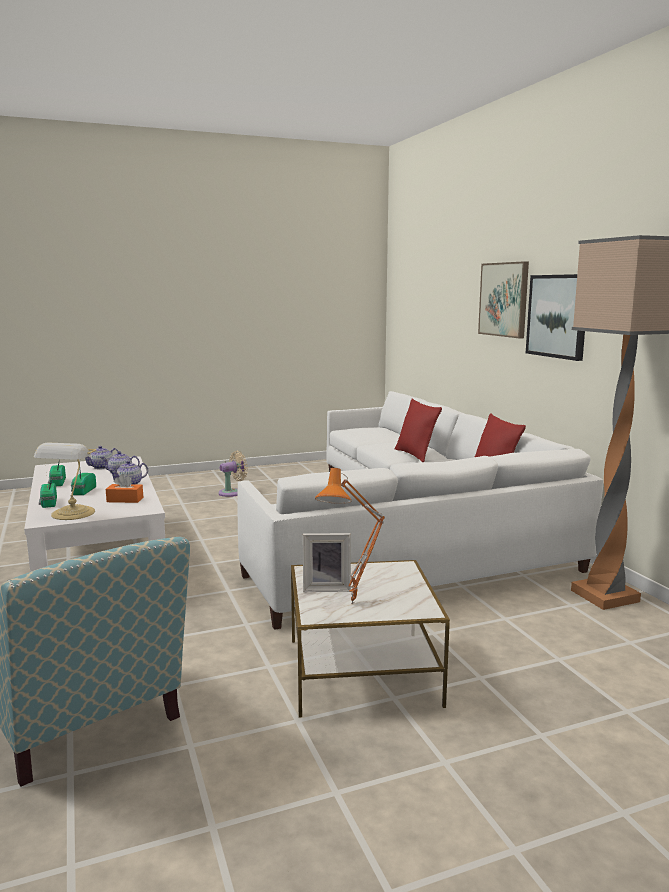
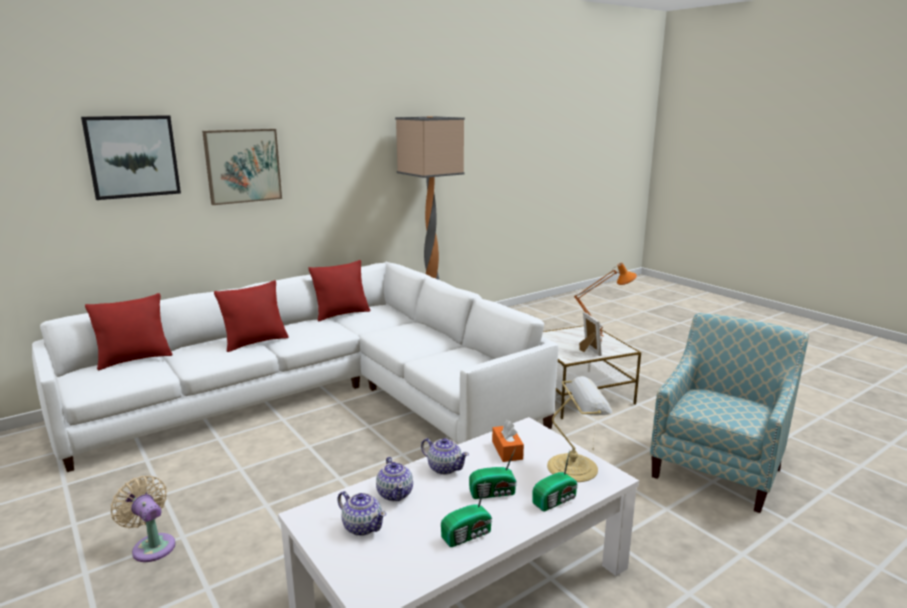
camera: 105 degrees left, 5 degrees up
picture [526,274,585,361] -> picture moved to [81,115,181,200]
none -> red pillow [85,293,173,370]

